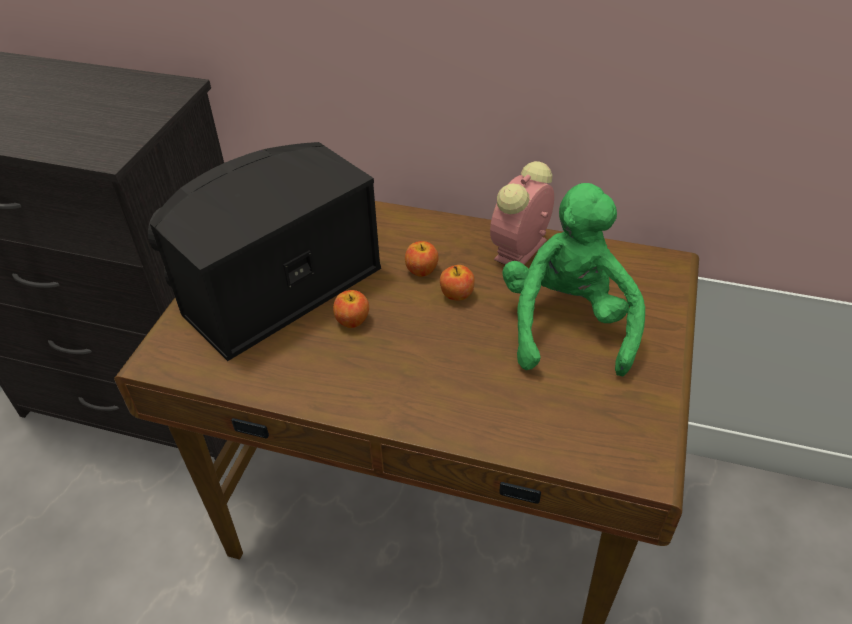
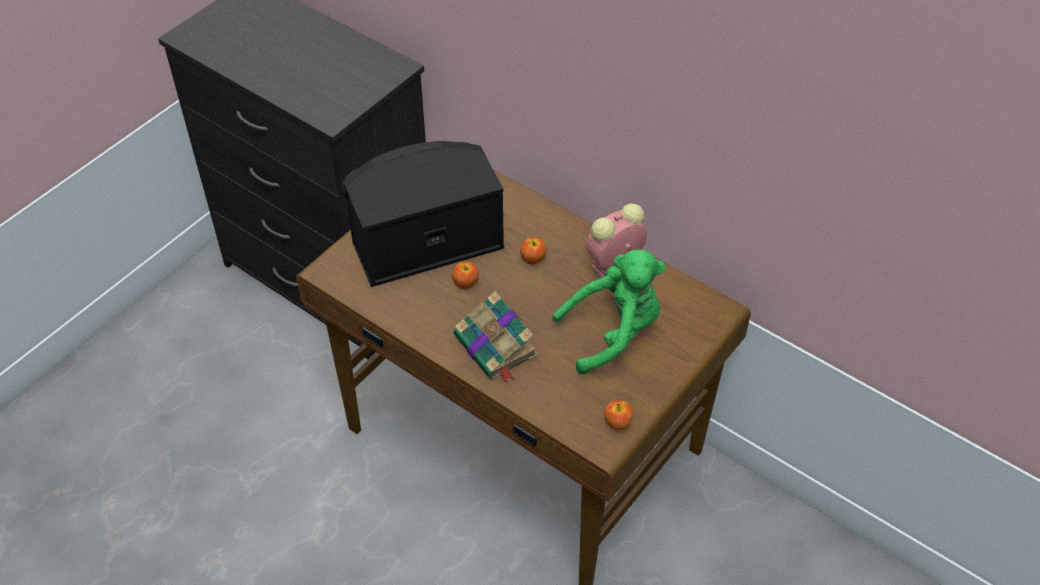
camera: 20 degrees right, 5 degrees up
apple [440,265,475,301] -> apple moved to [604,400,633,430]
green plush toy [502,183,645,376] -> green plush toy turned 45 degrees clockwise [552,249,666,374]
none -> book [453,291,538,383]

